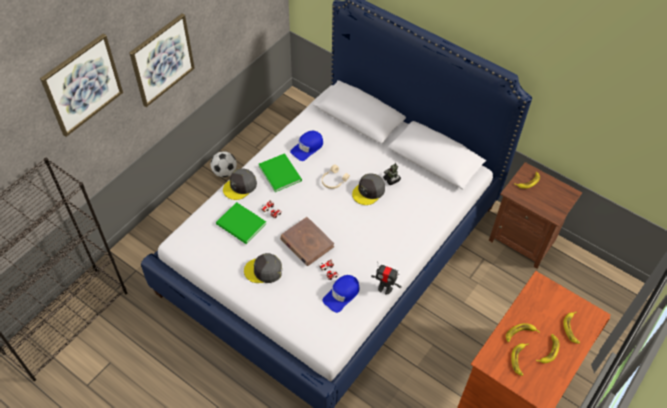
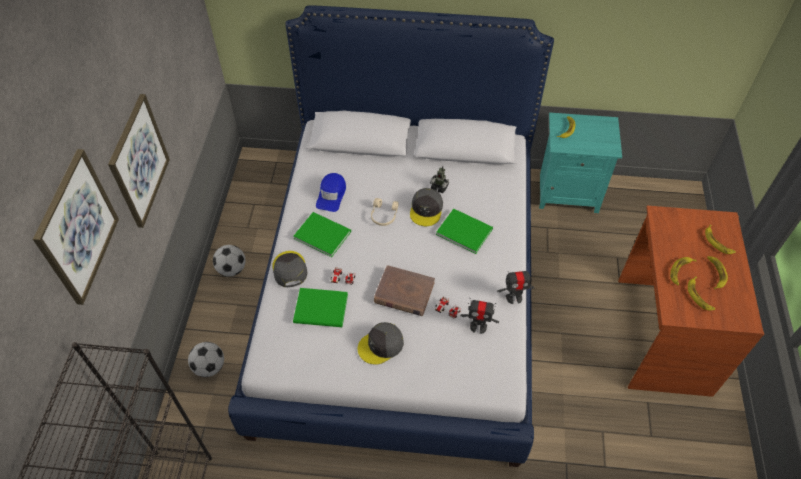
camera: 30 degrees left, 0 degrees up
grey cap [223,168,257,200] -> grey cap turned 150 degrees clockwise [272,251,308,287]
blue cap [322,275,360,313] -> toy robot [461,298,499,334]
brown nightstand [489,162,582,269] -> turquoise nightstand [539,112,622,213]
none -> football [188,342,224,377]
none -> green book [436,209,493,254]

